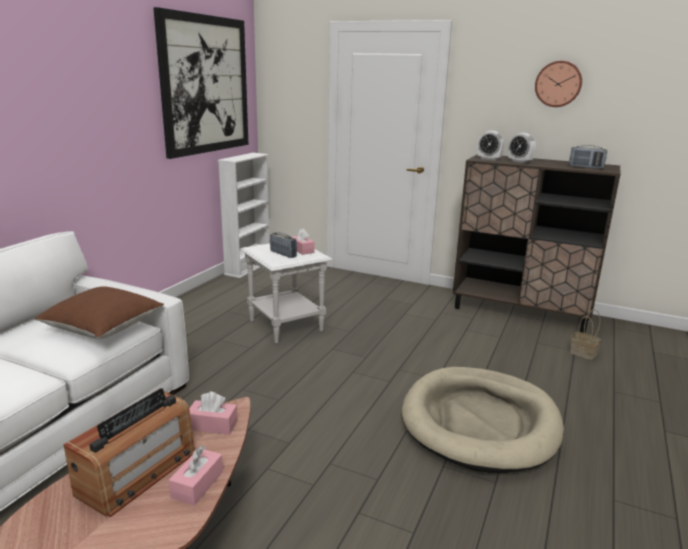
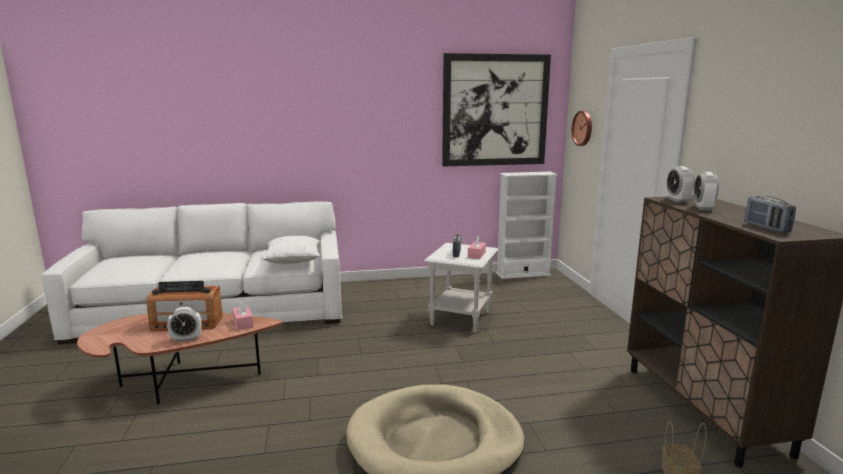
camera: 55 degrees right, 5 degrees down
brown pillow [34,286,164,339] -> white pillow [262,236,320,264]
pink tissue box [169,446,223,506] -> alarm clock [167,307,202,342]
wall clock [535,61,582,107] -> wall clock moved to [572,111,592,146]

